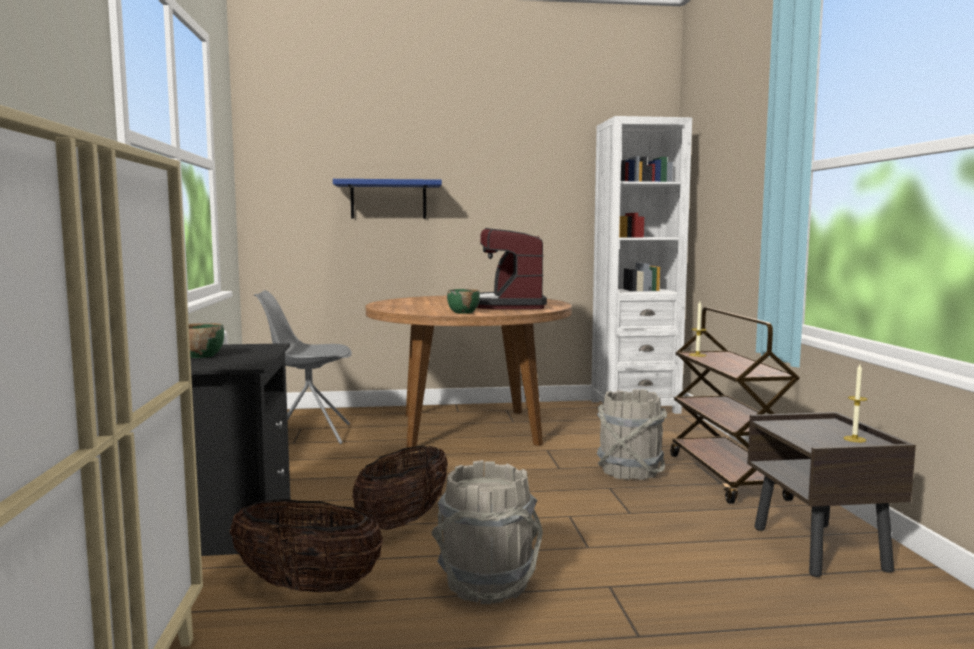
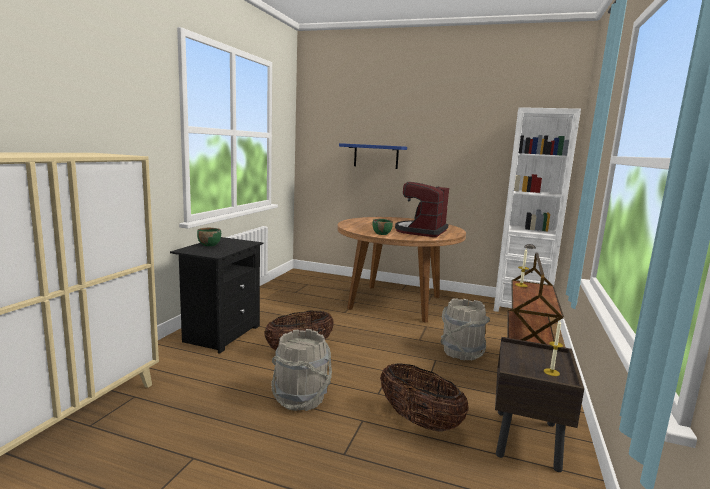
camera: 25 degrees right, 5 degrees up
basket [230,499,383,592] -> basket moved to [380,363,469,432]
grey chair [254,290,352,444] -> none

